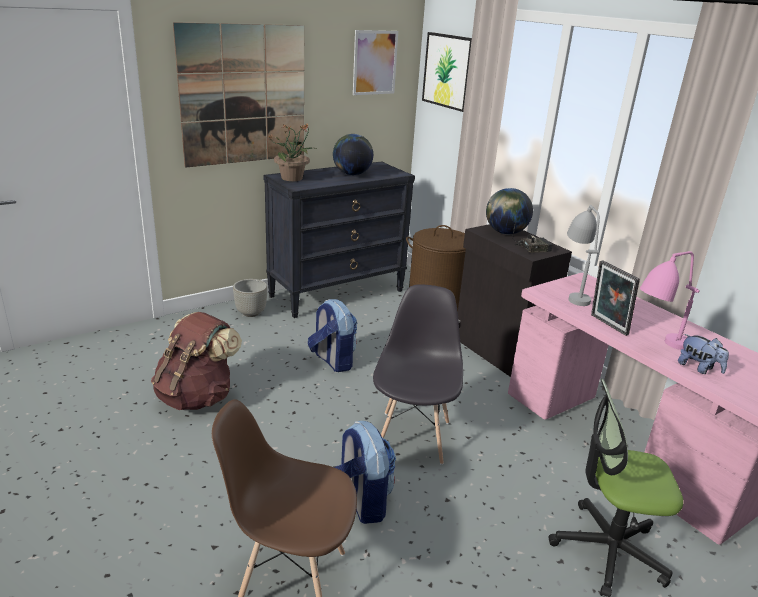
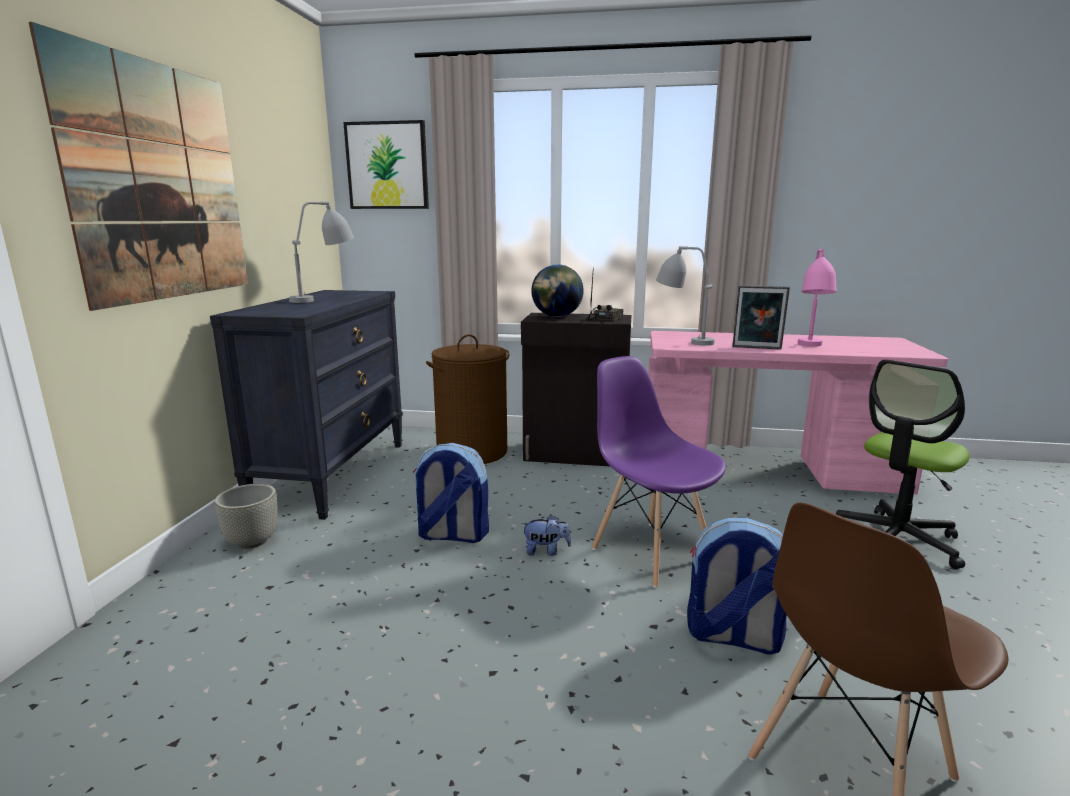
camera: 45 degrees left, 10 degrees down
brown backpack [151,312,242,410] -> none
potted plant [269,124,318,181] -> none
globe [333,134,373,175] -> grey table lamp [289,201,354,303]
picture [353,30,398,95] -> none
grey chair [373,284,463,465] -> purple chair [592,356,726,588]
plush toy [678,334,729,374] -> plush toy moved to [521,515,571,556]

